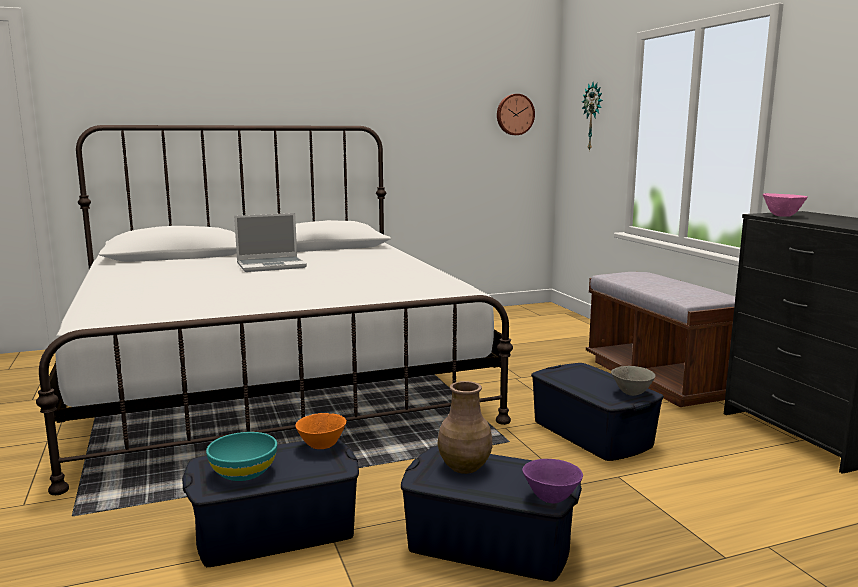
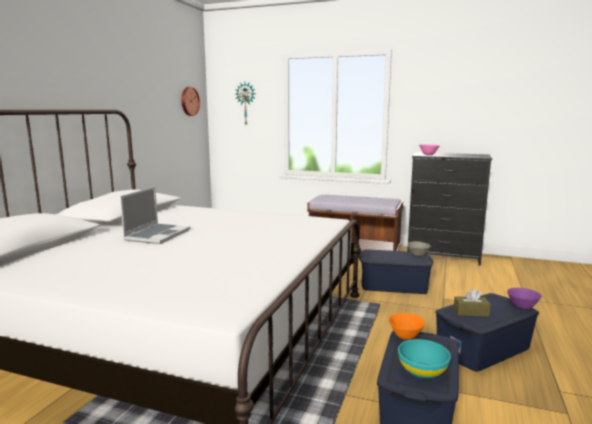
camera: 50 degrees left, 0 degrees up
brown vase [437,381,493,474] -> brown tissue box [454,289,491,317]

